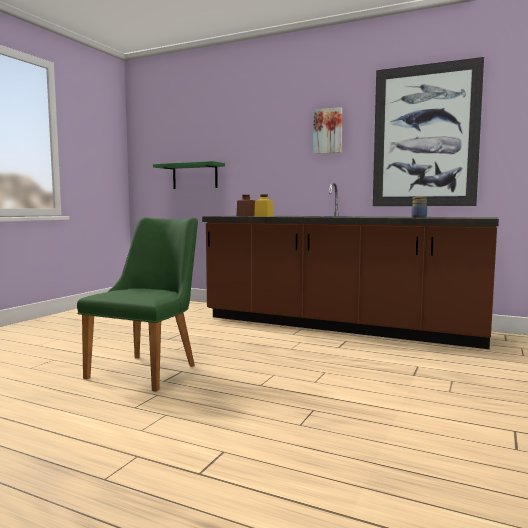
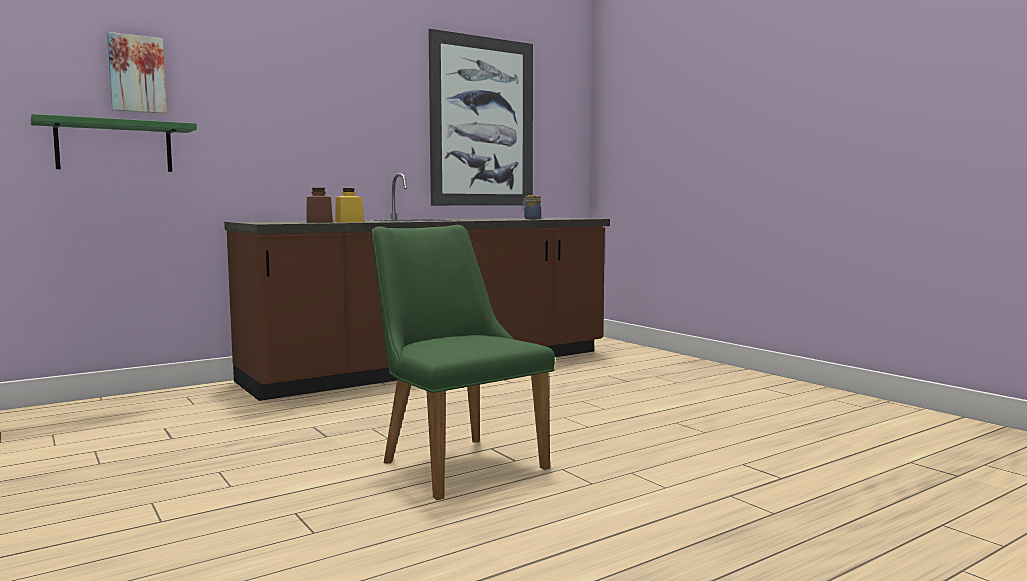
camera: 60 degrees left, 0 degrees up
picture [313,107,343,154] -> picture moved to [107,32,167,114]

